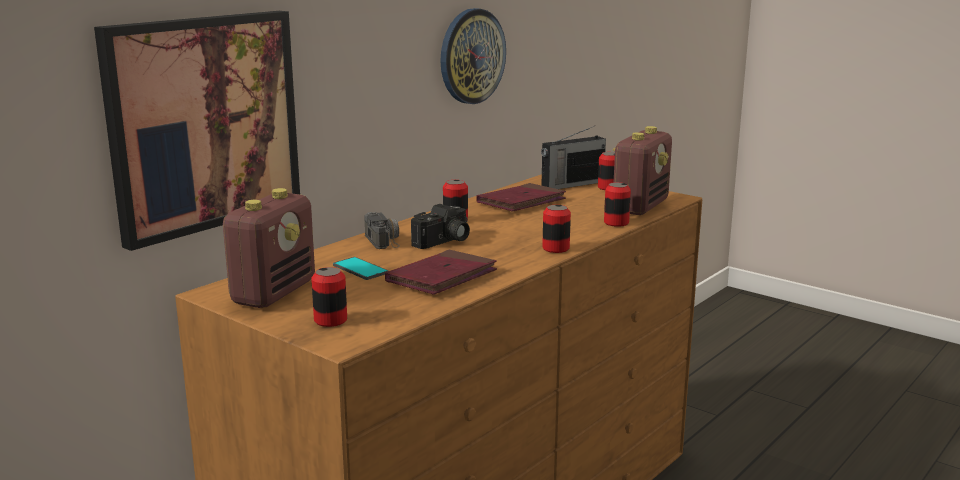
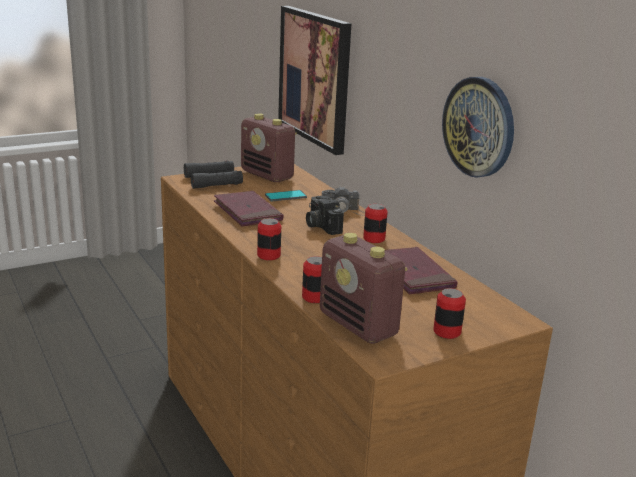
camera: 110 degrees right, 5 degrees up
can [311,267,347,327] -> black binoculars [184,161,243,189]
radio [541,126,606,189] -> none

